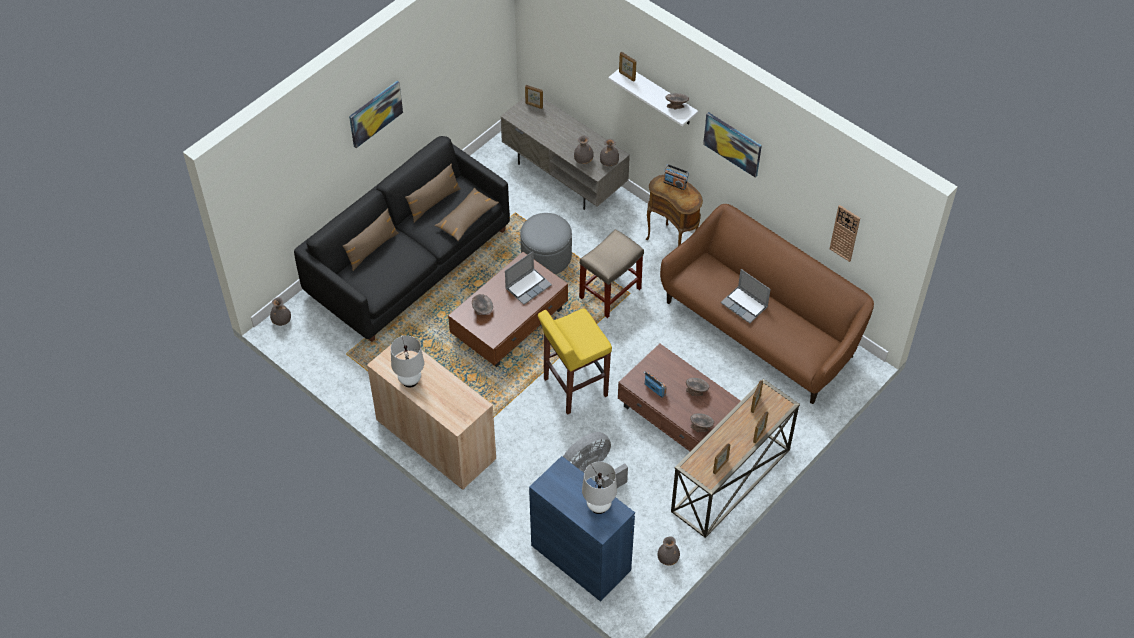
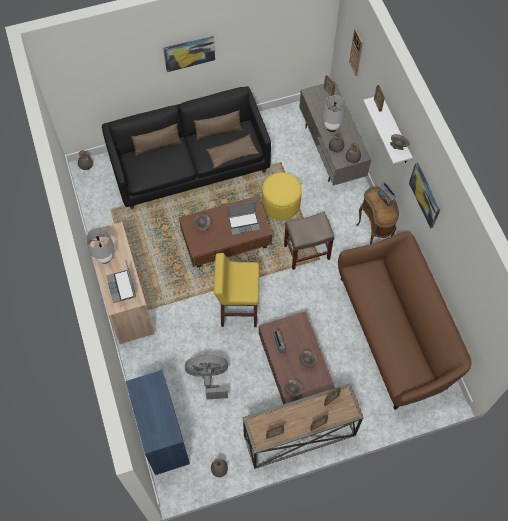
camera: 30 degrees right, 10 degrees up
grey ottoman [520,213,572,274] -> yellow ottoman [262,172,302,220]
white table lamp [582,462,617,514] -> white table lamp moved to [322,95,345,132]
laptop [721,269,771,323] -> laptop moved to [106,259,136,303]
wall clock [830,205,860,262] -> wall clock moved to [349,28,363,76]

